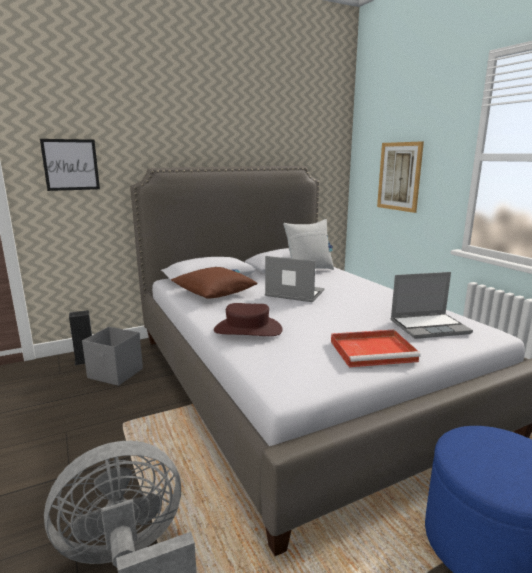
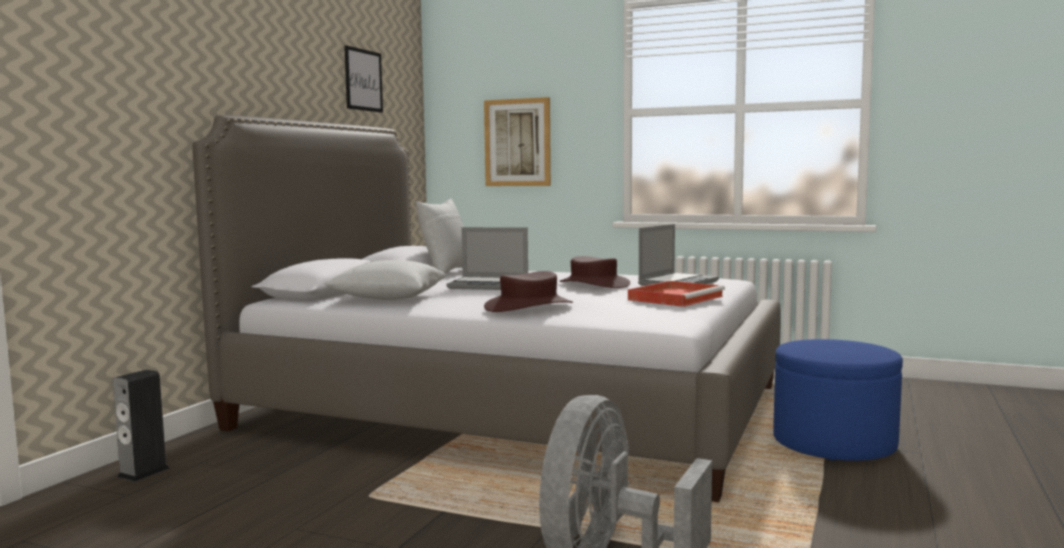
camera: 40 degrees left, 10 degrees down
picture [40,139,100,191] -> picture moved to [344,45,383,113]
grey storage box [82,327,143,386] -> none
brown pillow [171,267,257,299] -> grey pillow [324,260,446,300]
laptop [265,256,324,302] -> laptop turned 150 degrees counterclockwise [447,227,528,290]
none -> brown hat [560,256,630,288]

